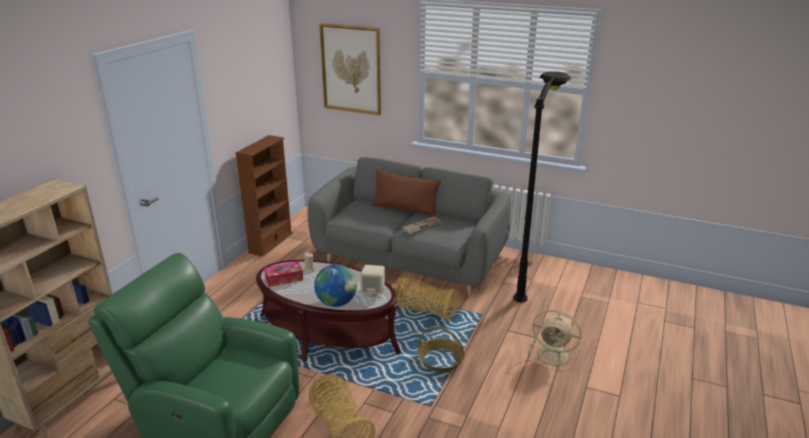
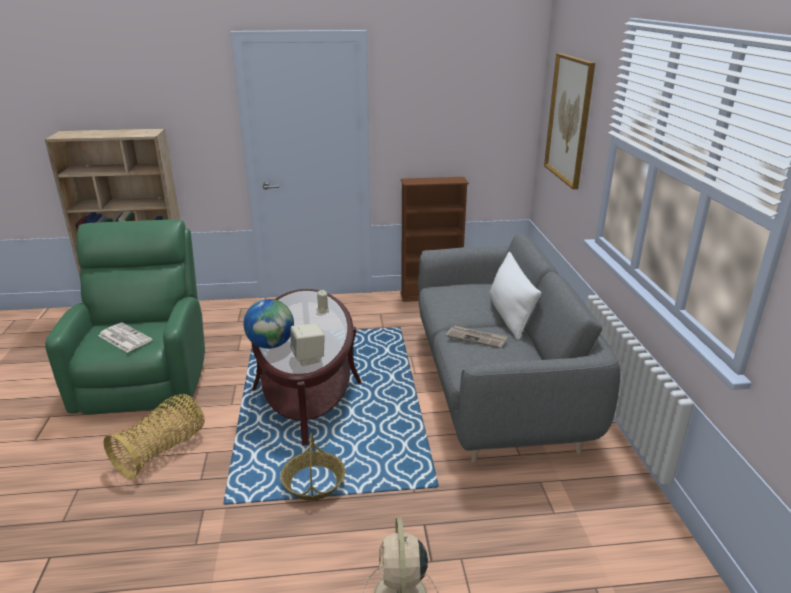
camera: 60 degrees right, 0 degrees up
tissue box [264,262,303,287] -> none
brown pillow [372,170,441,217] -> white pillow [489,252,542,340]
basket [393,276,459,322] -> none
black floor lamp [513,71,571,302] -> none
none -> newspaper [98,323,153,352]

